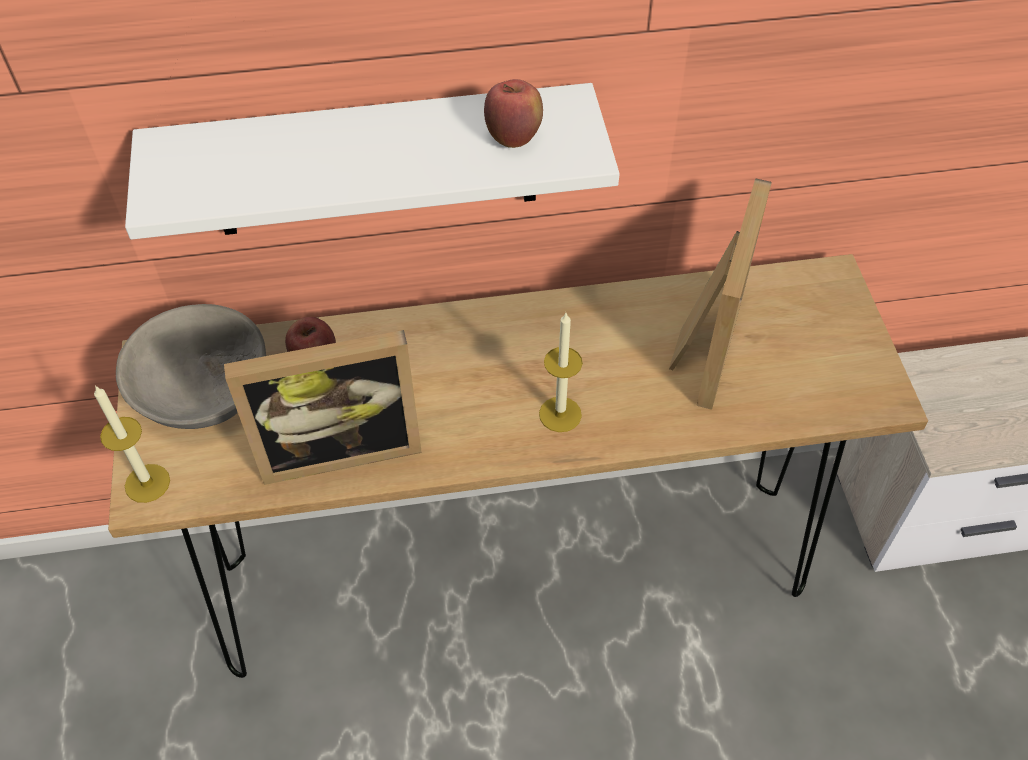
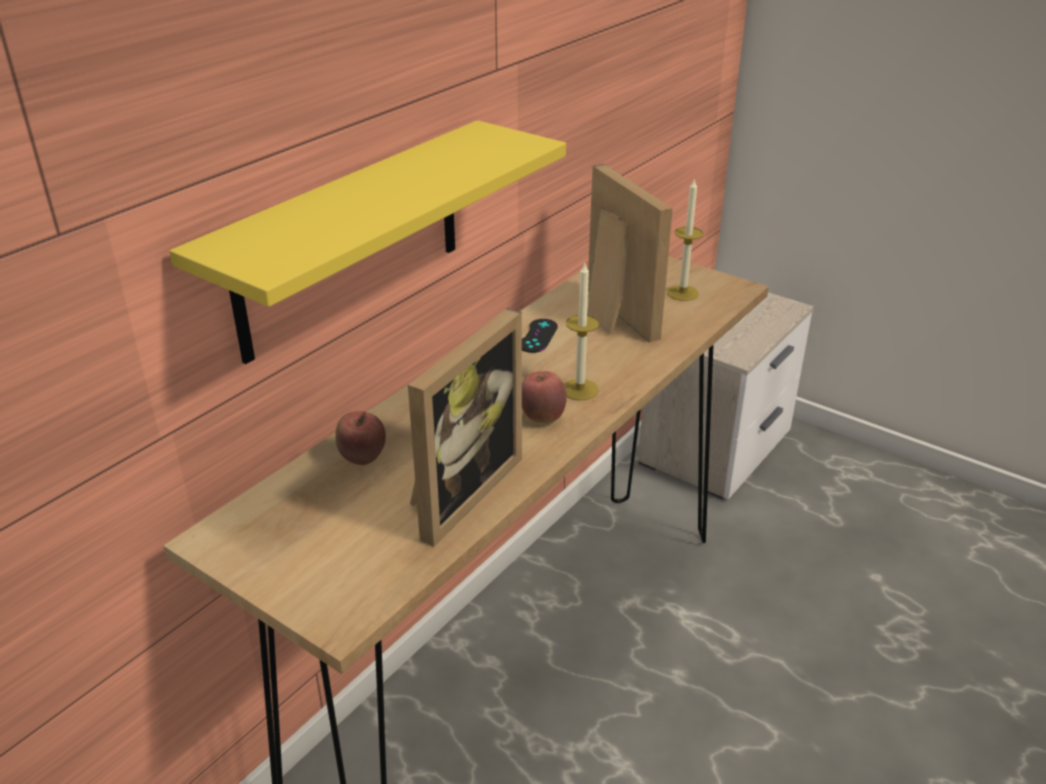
camera: 45 degrees left, 20 degrees down
candle [94,385,170,503] -> candle moved to [667,178,703,301]
grey bowl [116,304,266,429] -> none
white shelf [125,83,620,239] -> yellow shelf [169,120,566,364]
apple [484,79,543,148] -> apple moved to [522,371,567,423]
none -> black game controller [522,319,558,353]

